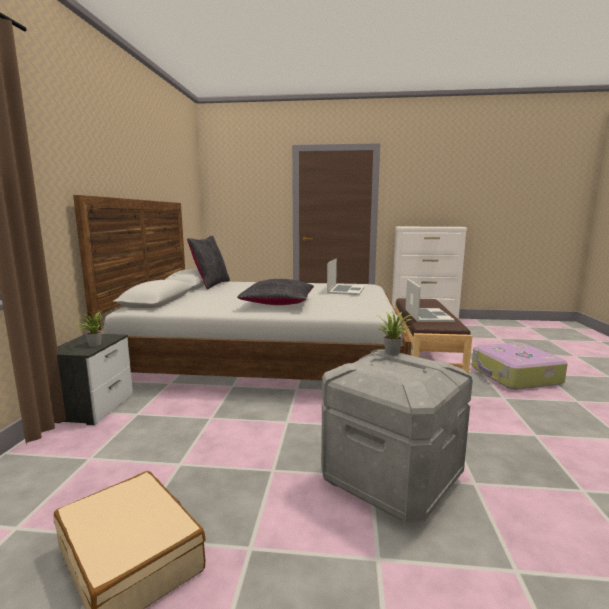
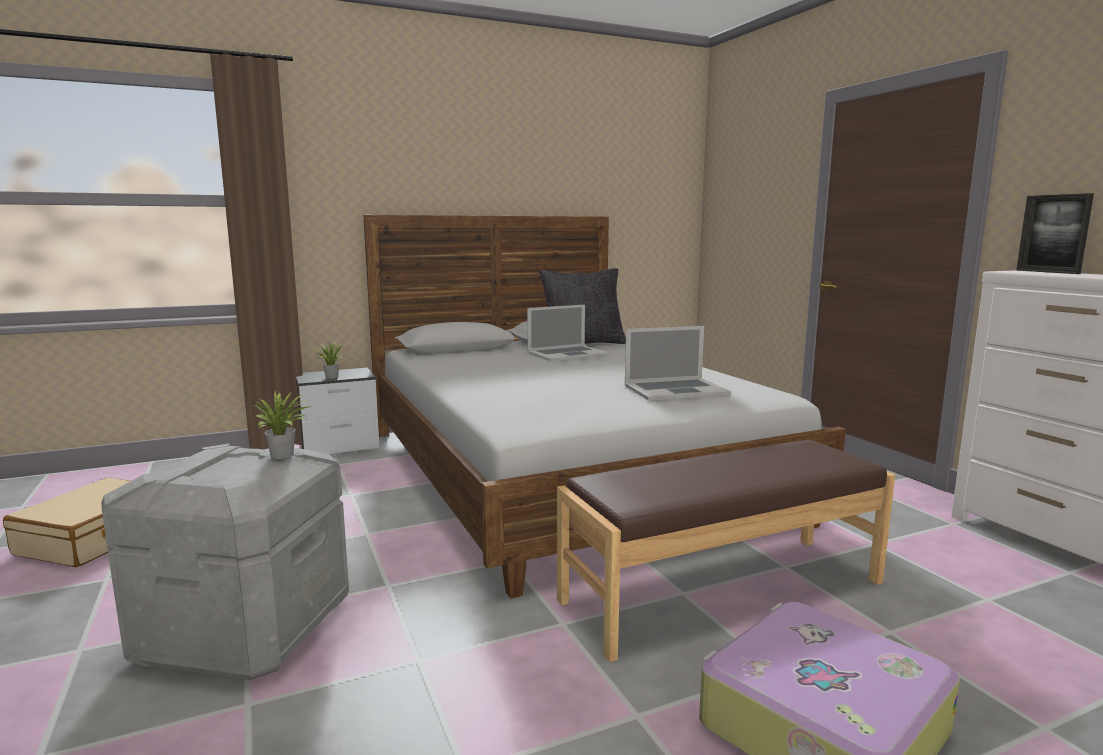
camera: 60 degrees right, 0 degrees up
black pillow [237,279,314,305] -> none
laptop [405,279,455,322] -> laptop moved to [527,304,609,361]
none -> picture frame [1016,193,1094,274]

